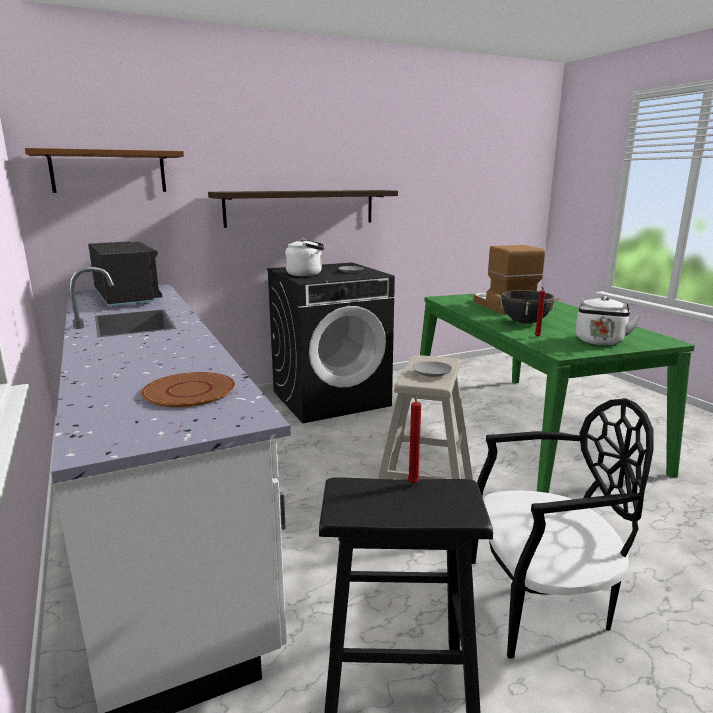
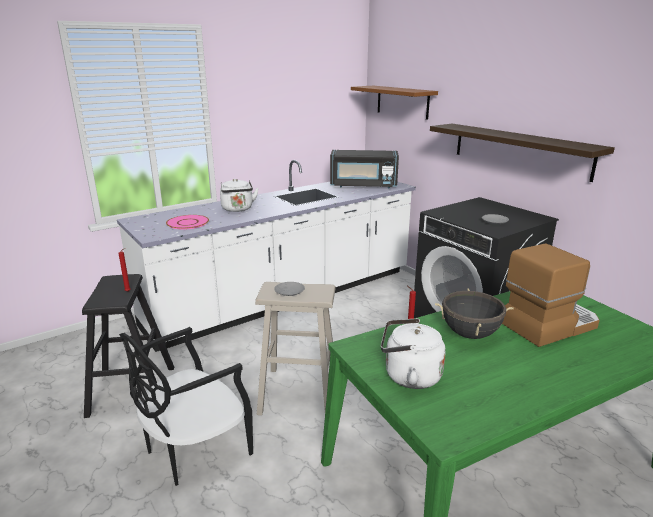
camera: 80 degrees right, 5 degrees up
black microwave [88,241,163,307] -> black microwave turned 45 degrees clockwise [330,150,399,188]
brown plate [141,372,235,408] -> pink plate [166,215,209,230]
white kettle [285,239,325,276] -> white kettle moved to [220,179,259,212]
black chair [471,398,654,659] -> black chair turned 60 degrees clockwise [119,327,253,486]

